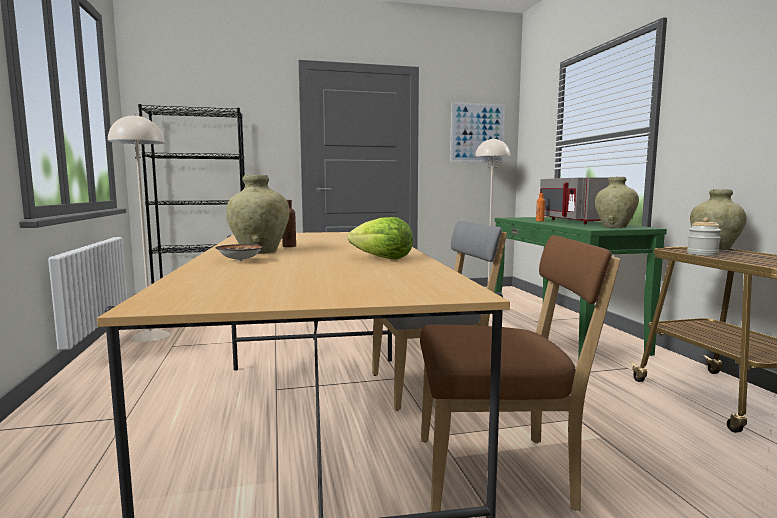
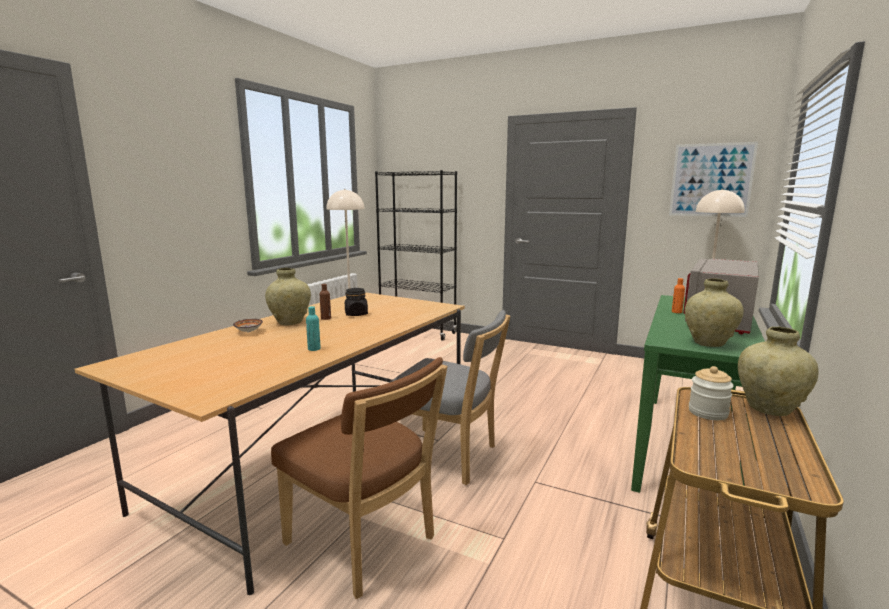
camera: 40 degrees right, 5 degrees up
lettuce [348,217,413,259] -> turquoise bottle [306,306,321,351]
none -> black jar [345,288,368,316]

